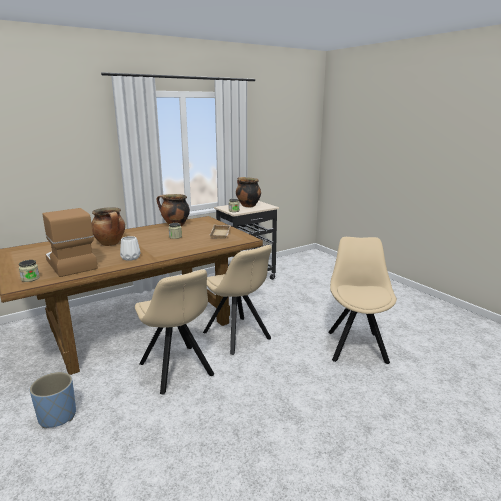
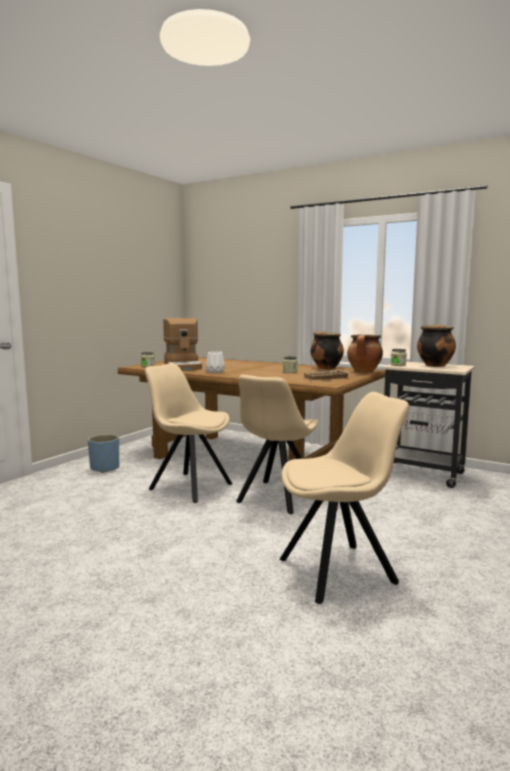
camera: 65 degrees right, 10 degrees down
coffee machine [42,208,98,277] -> coffee machine turned 135 degrees clockwise [163,318,202,371]
cooking pot [91,207,125,246] -> cooking pot moved to [347,335,383,373]
beige chair [135,269,214,395] -> beige chair turned 90 degrees clockwise [145,363,232,503]

